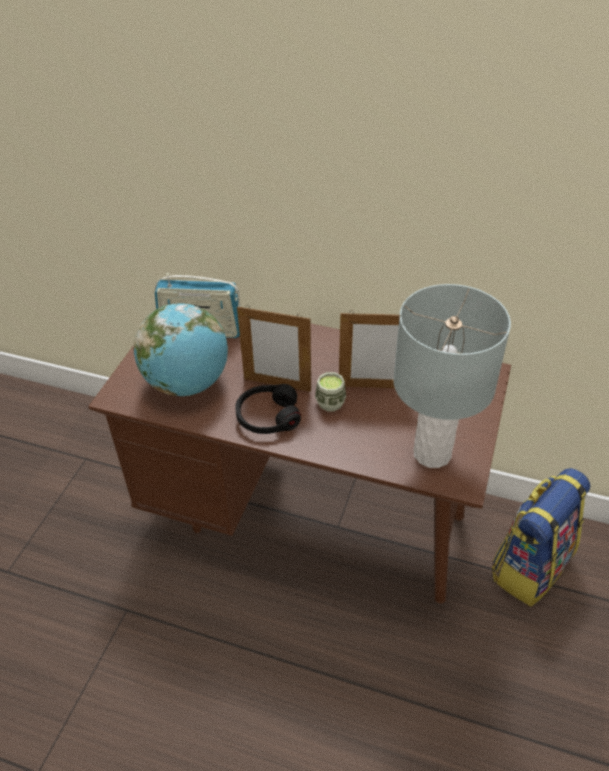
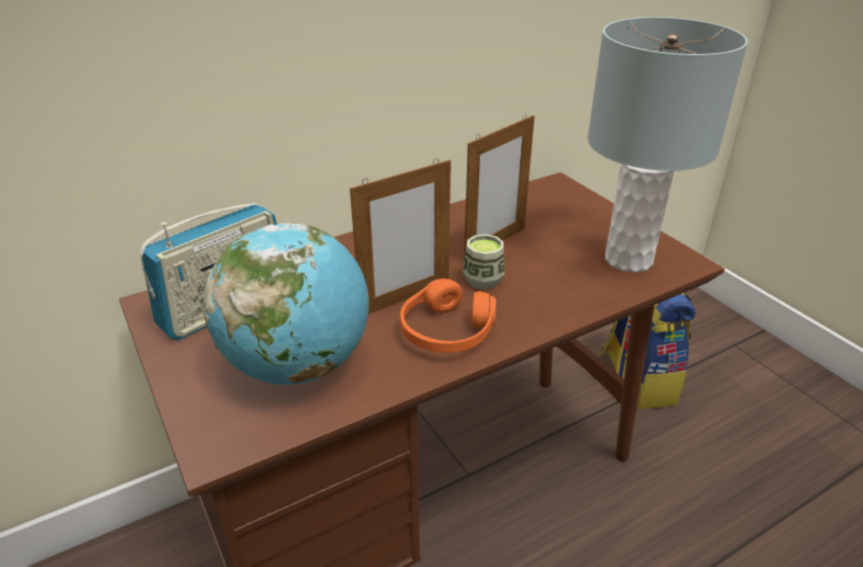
camera: 50 degrees left, 10 degrees down
black headphones [235,384,301,434] -> orange headphones [400,278,496,353]

